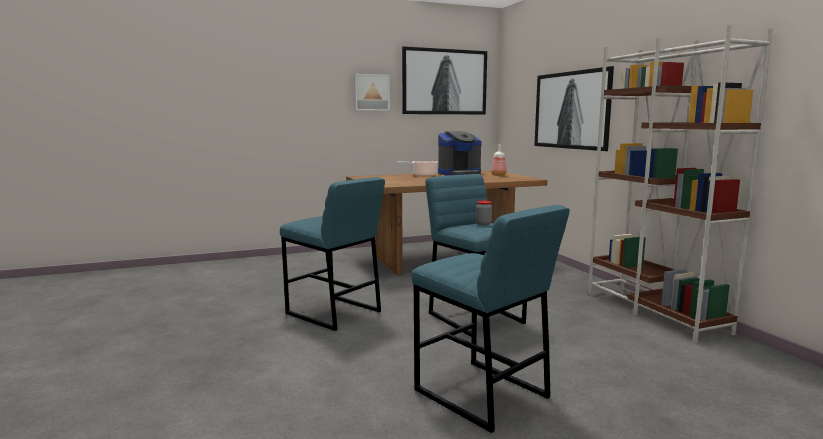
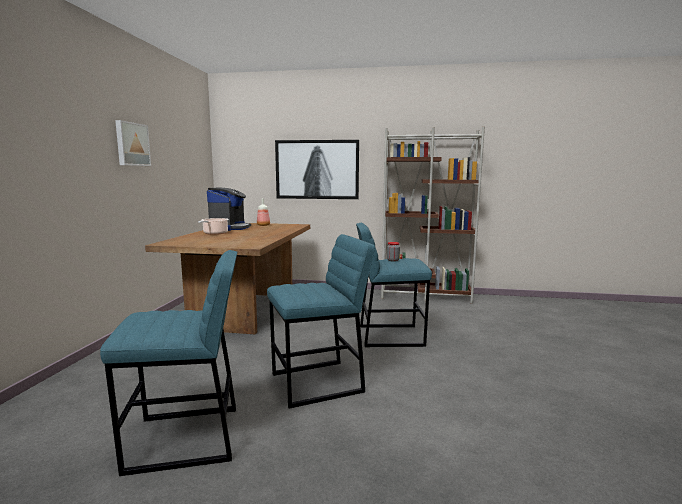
camera: 60 degrees left, 0 degrees up
picture [402,46,487,114] -> none
blue stool [412,205,570,433] -> blue stool moved to [100,250,237,476]

